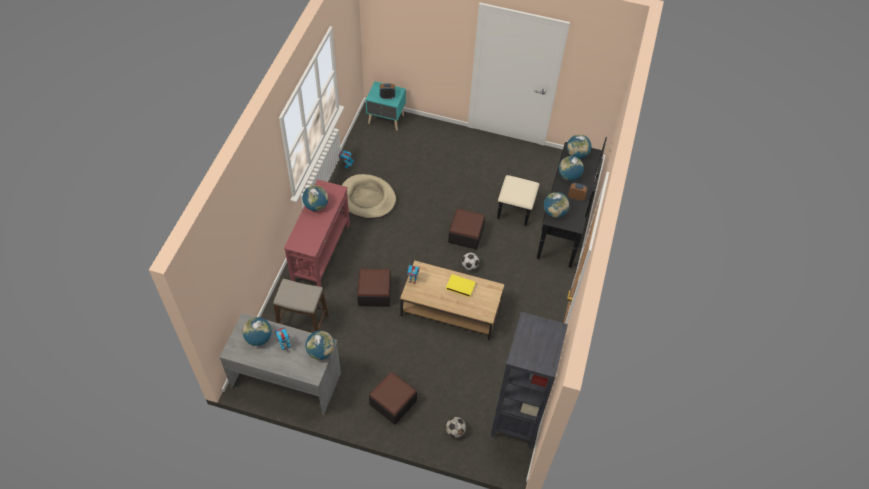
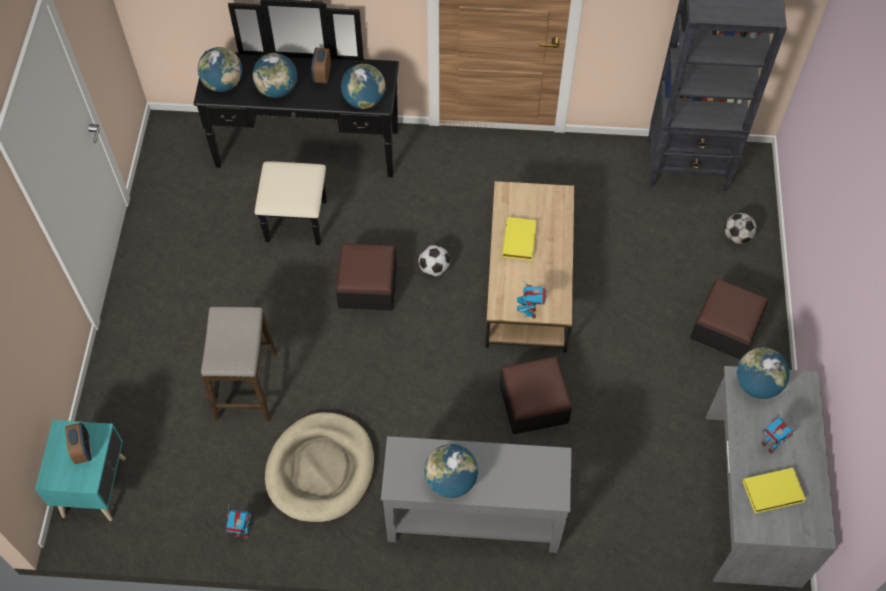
camera: 100 degrees left, 5 degrees up
globe [242,317,272,346] -> yellow book [743,468,806,513]
stool [273,279,329,333] -> stool moved to [201,307,277,421]
red console table [284,180,350,287] -> grey console table [381,436,571,553]

